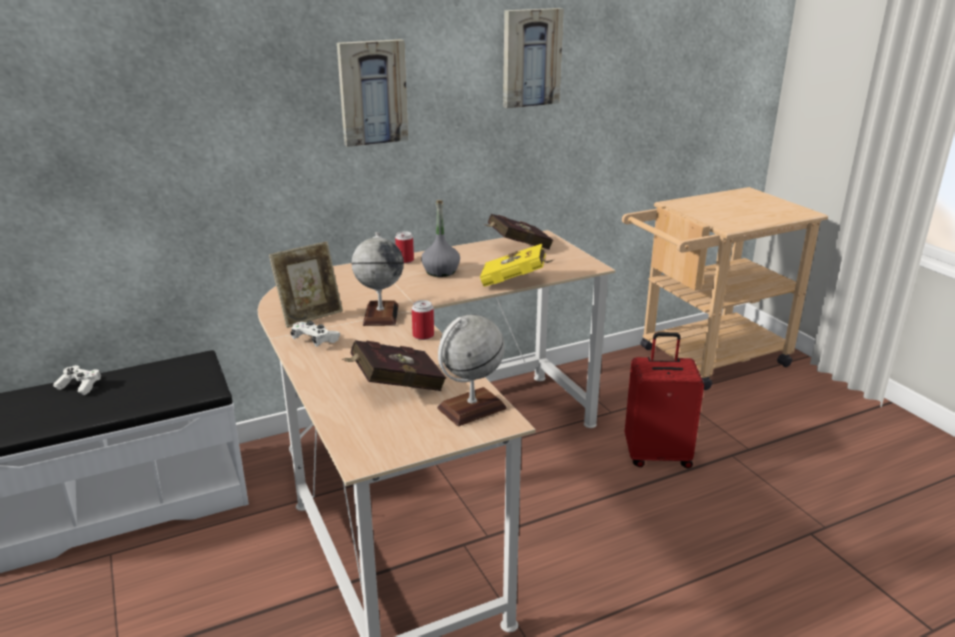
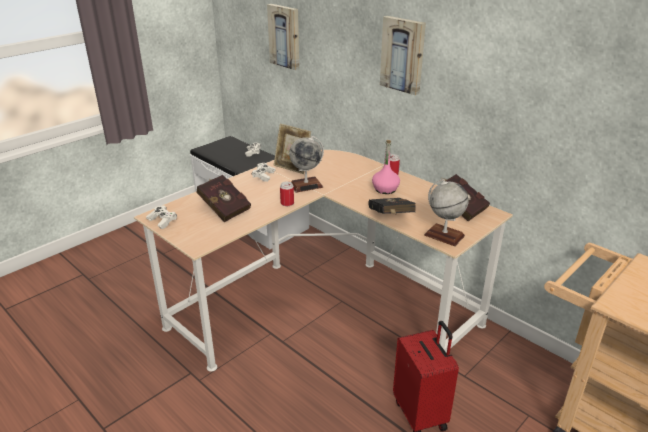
camera: 70 degrees right, 5 degrees up
grey bottle [421,200,460,277] -> pink bottle [372,140,400,194]
globe [437,314,507,426] -> globe moved to [424,179,469,246]
yellow book [480,244,553,287] -> black book [368,198,416,215]
picture [503,8,563,108] -> picture moved to [267,4,299,70]
none -> white game controller [146,205,177,229]

